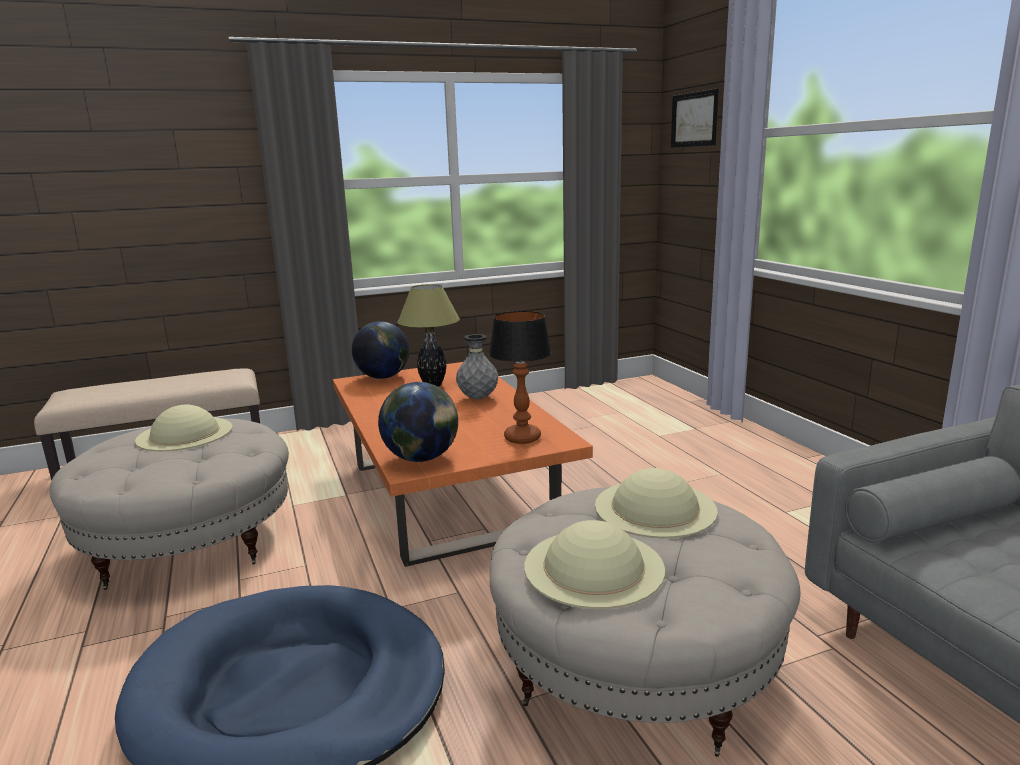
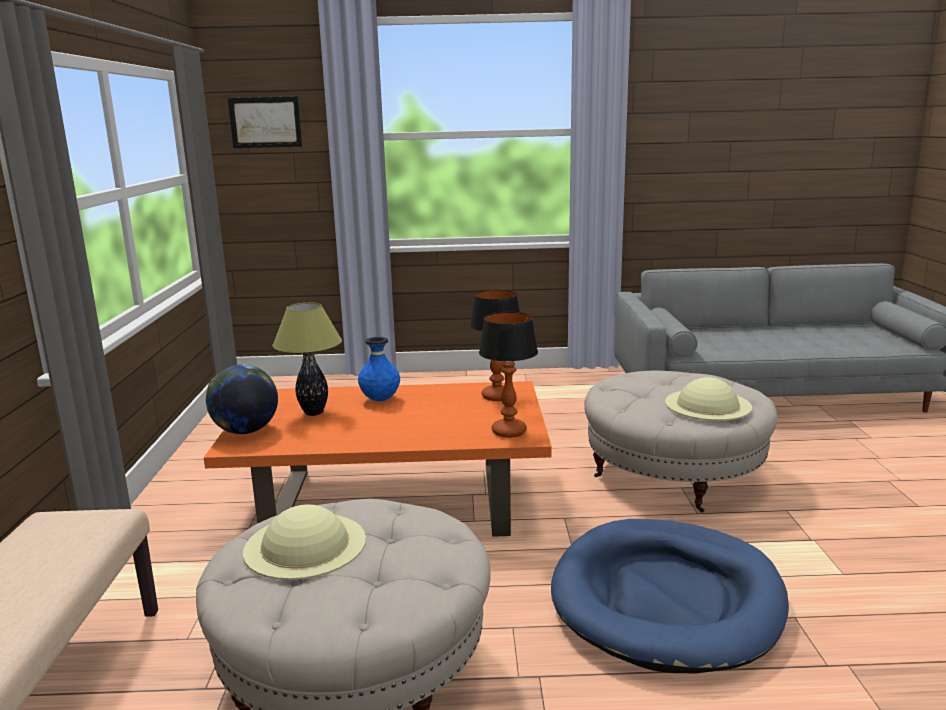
camera: 70 degrees left, 0 degrees up
globe [378,382,458,462] -> table lamp [479,312,538,438]
grey vase [456,334,498,399] -> blue vase [358,337,400,401]
beige hat [595,468,718,538] -> none

